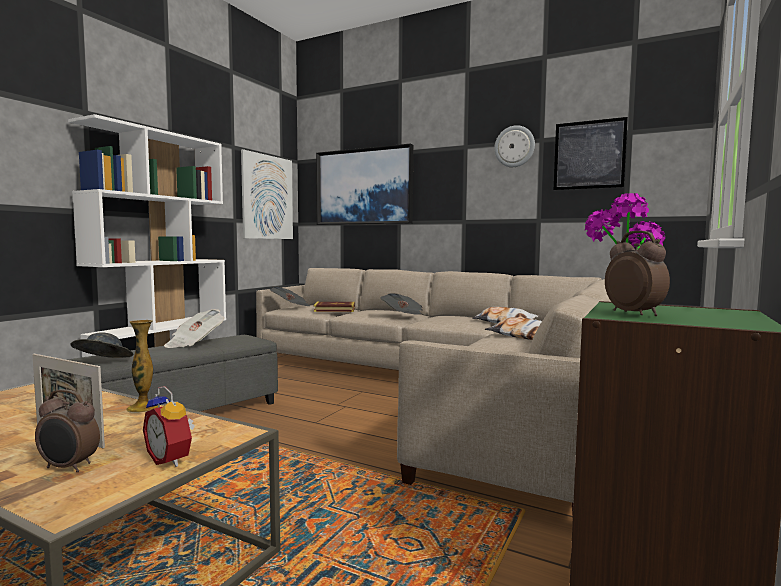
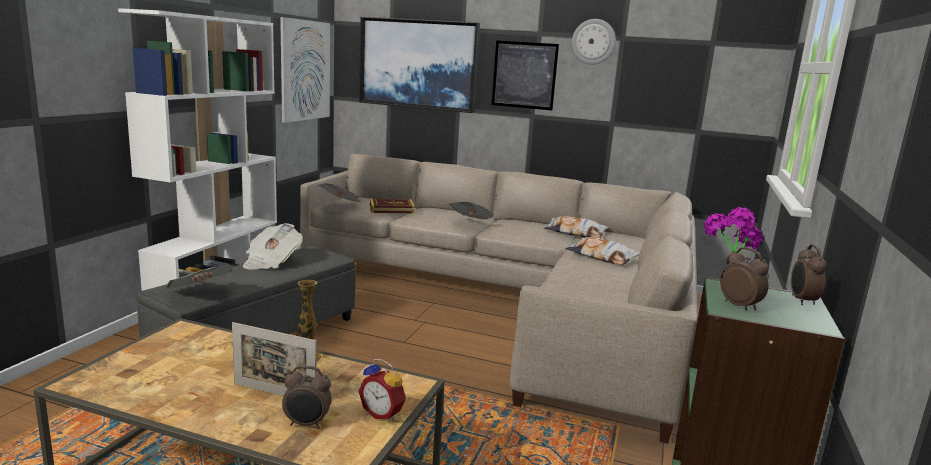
camera: 10 degrees left, 10 degrees up
grey hat [70,332,133,358] -> newspaper [165,265,234,289]
picture [554,117,628,190] -> picture moved to [492,40,559,110]
none -> alarm clock [791,244,827,305]

